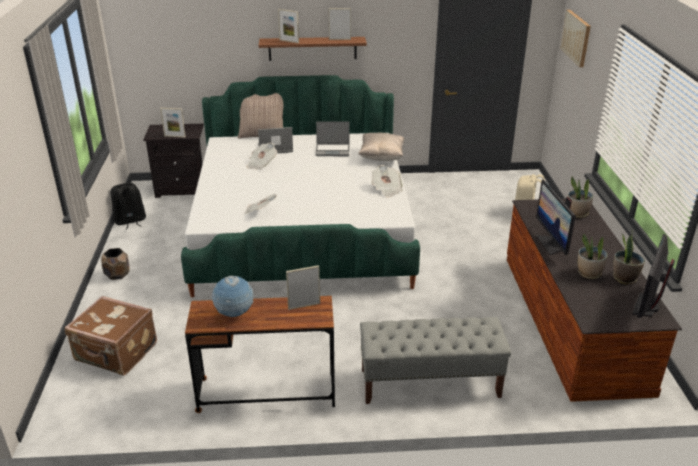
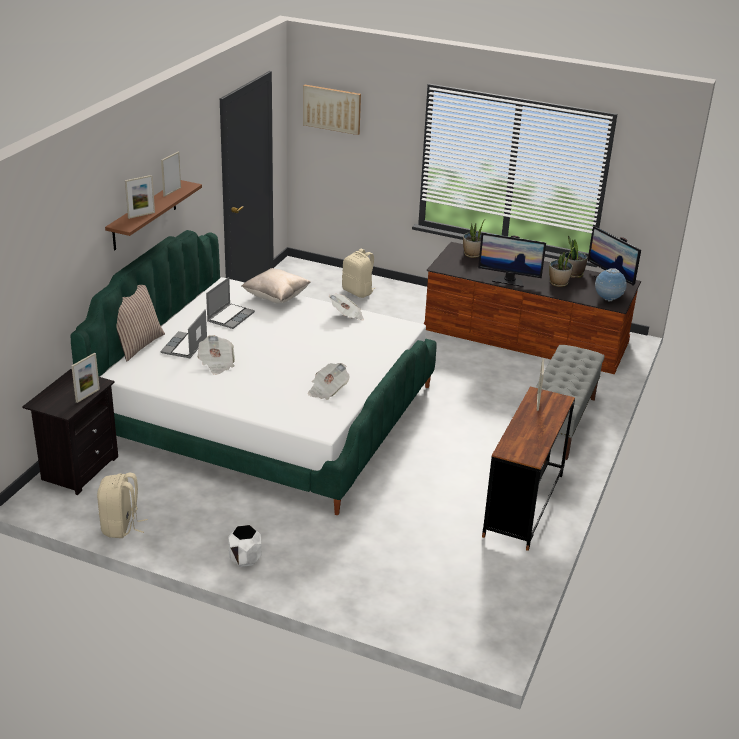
camera: 65 degrees left, 0 degrees up
brown suitcase [65,296,157,375] -> none
brown planter [101,248,130,280] -> white planter [228,525,261,567]
black backpack [111,183,146,230] -> beige backpack [97,473,148,538]
globe [212,276,253,317] -> globe moved to [595,268,627,301]

